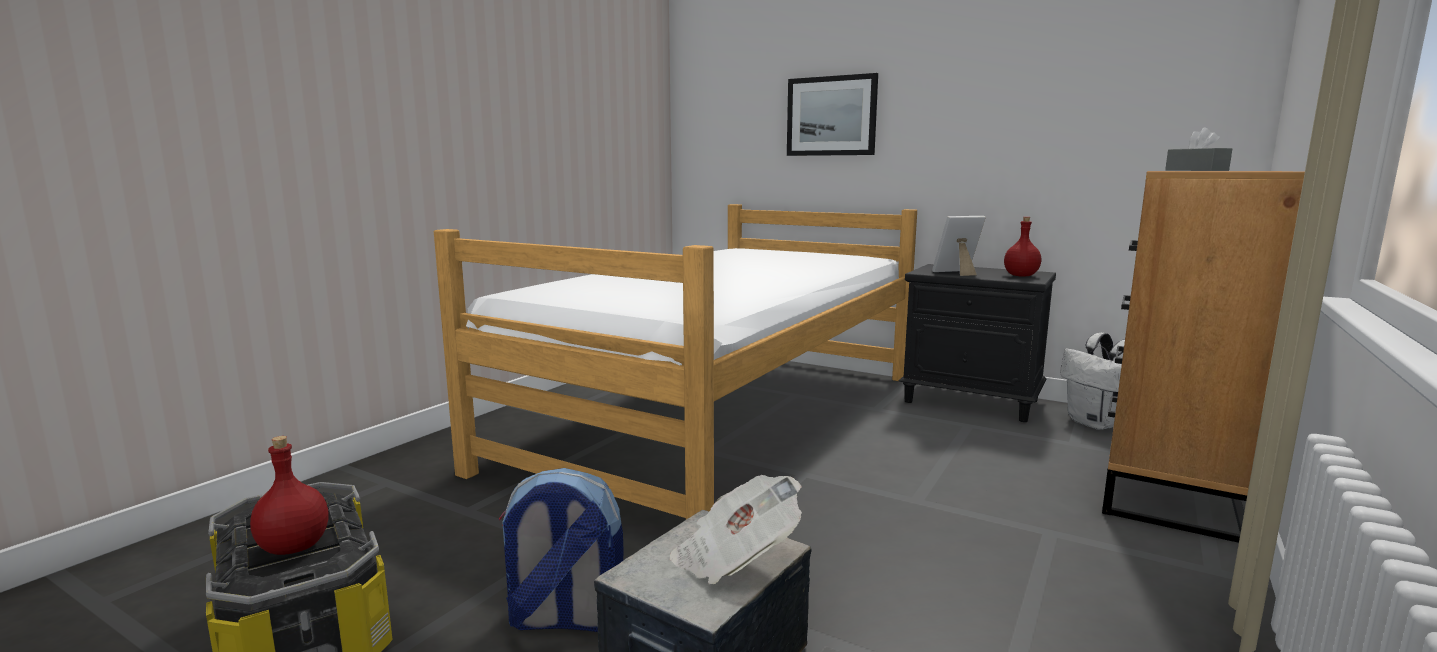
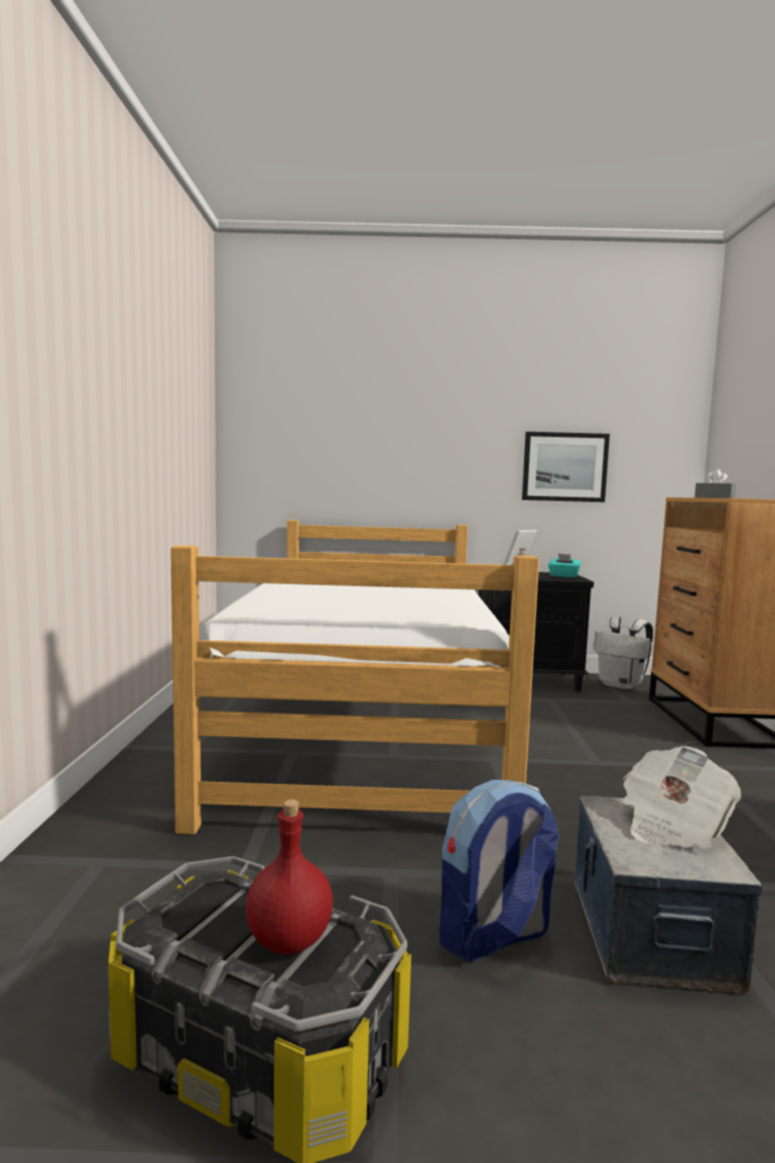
camera: 30 degrees left, 5 degrees down
picture [787,73,878,156] -> picture moved to [522,432,610,502]
red bottle [1004,217,1041,277] -> turquoise tissue box [548,553,581,578]

